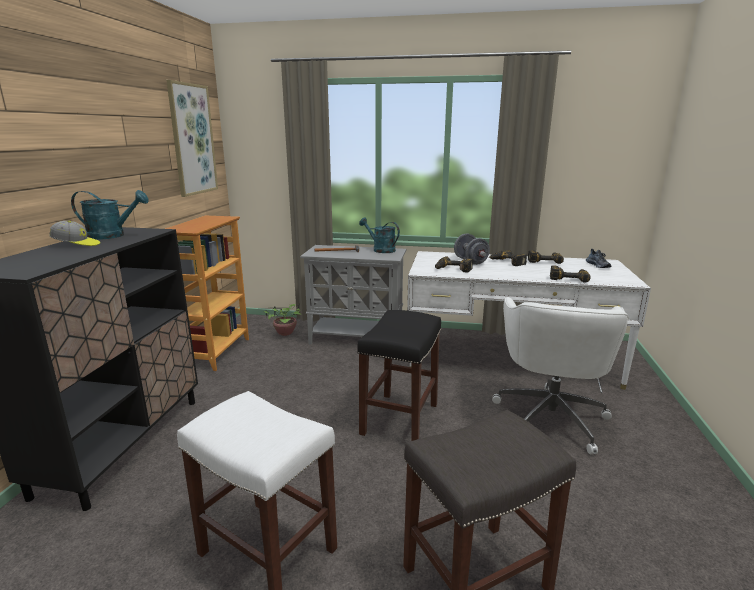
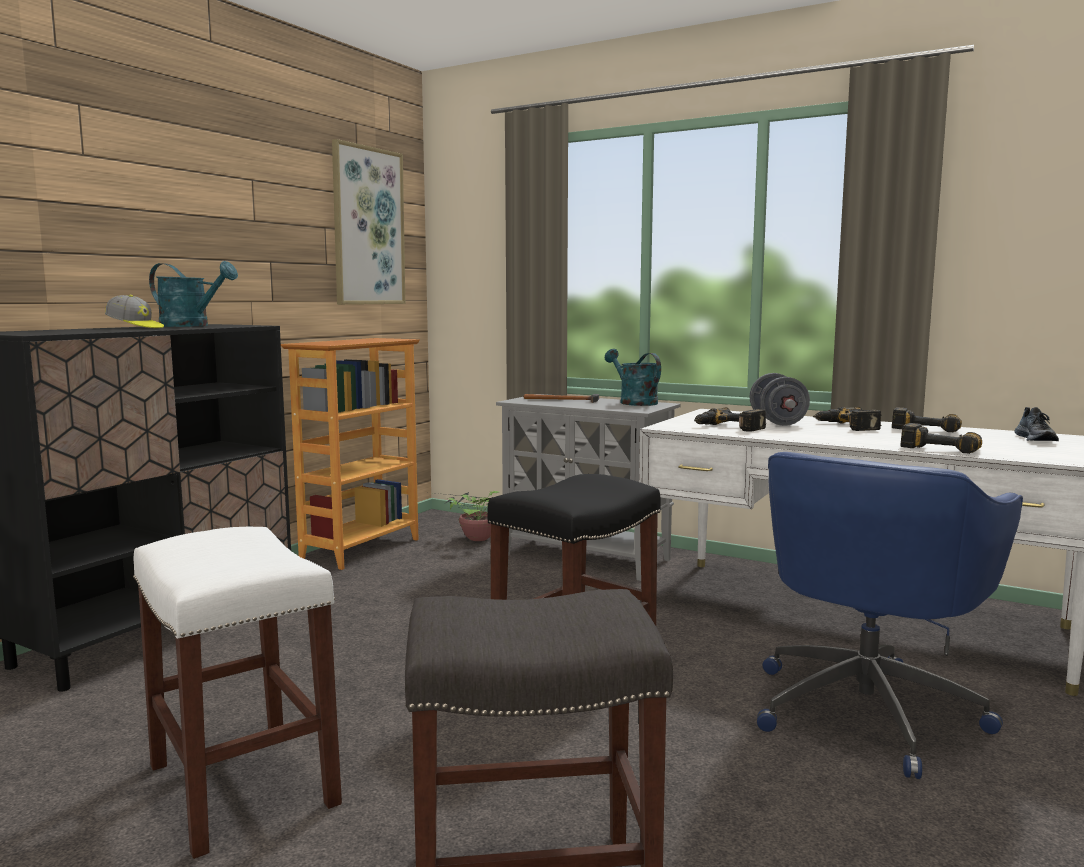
camera: 20 degrees right, 10 degrees down
white office chair [492,297,629,454] -> blue office chair [757,452,1023,779]

